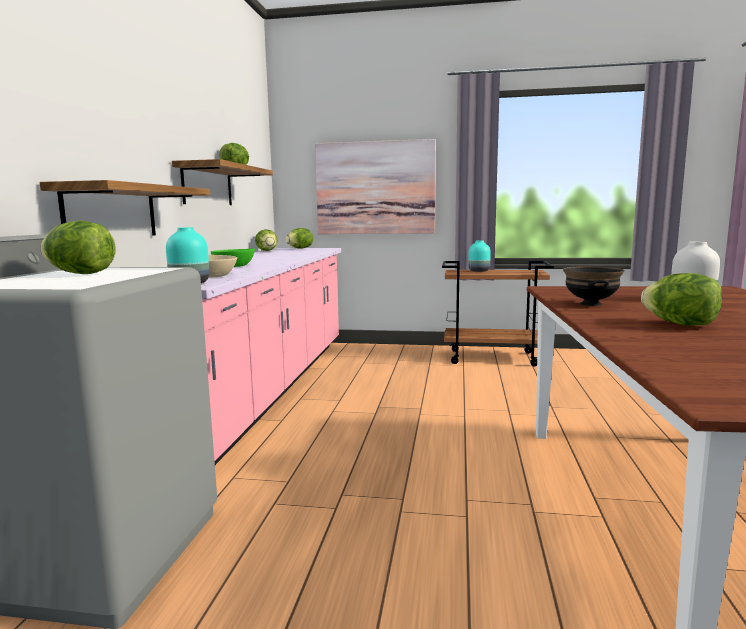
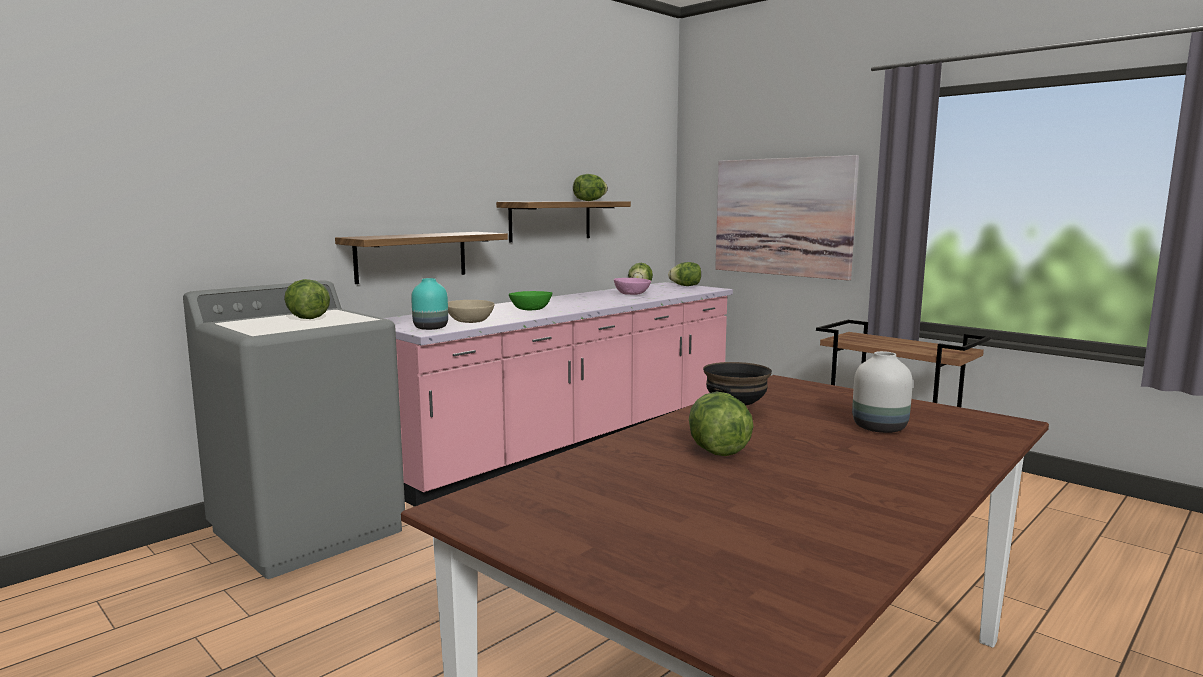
camera: 35 degrees right, 0 degrees up
turquoise vase [468,240,491,272] -> none
none -> pink bowl [614,278,651,295]

